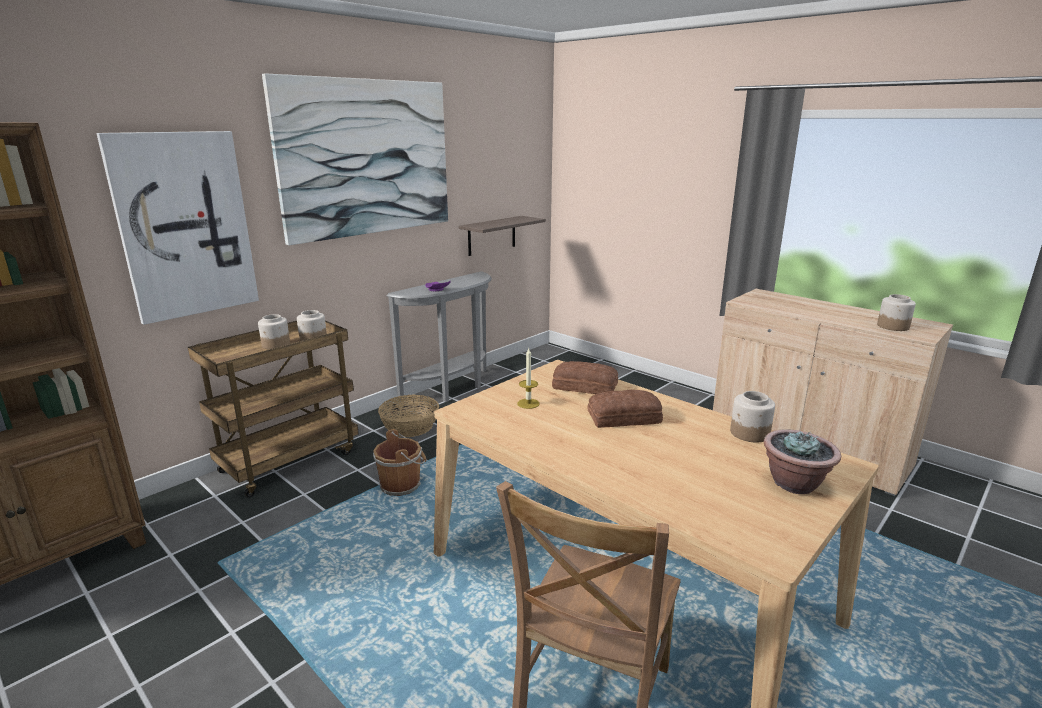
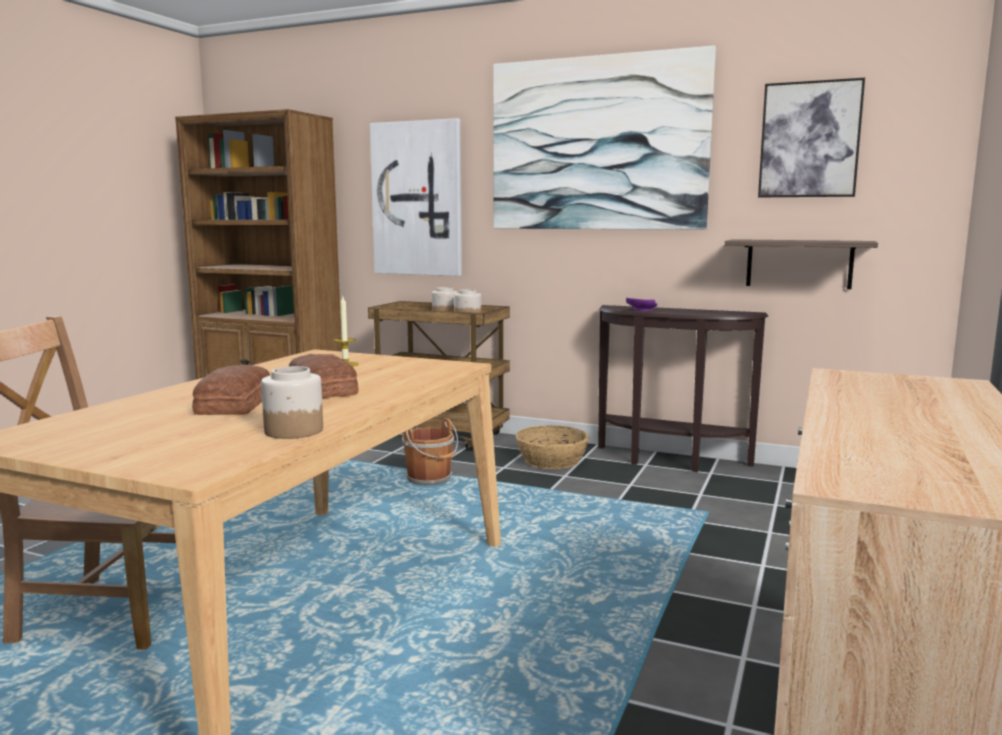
camera: 70 degrees right, 10 degrees down
grey console table [387,271,492,402] -> brown console table [598,305,768,472]
bread [552,361,618,394] -> bread moved to [192,365,270,415]
potted plant [764,429,841,494] -> none
jar [877,294,916,331] -> none
none -> picture [758,78,865,197]

